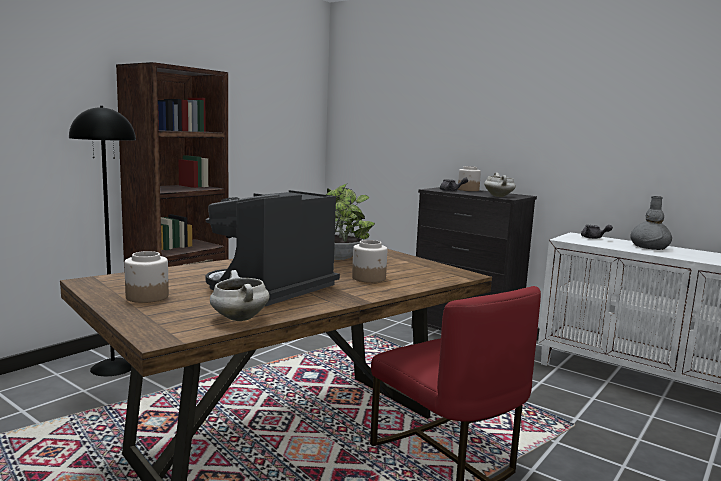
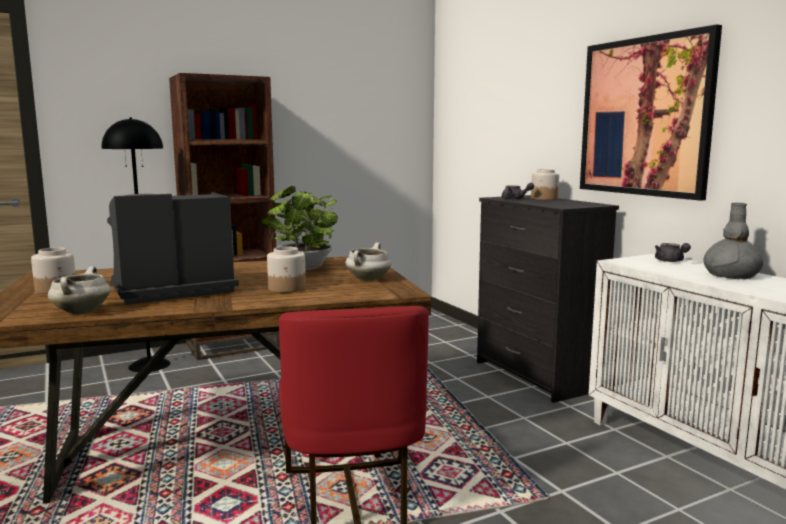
camera: 25 degrees right, 0 degrees up
white cooking pot [484,172,516,197] -> white cooking pot moved to [345,242,392,281]
none -> picture [580,24,722,201]

